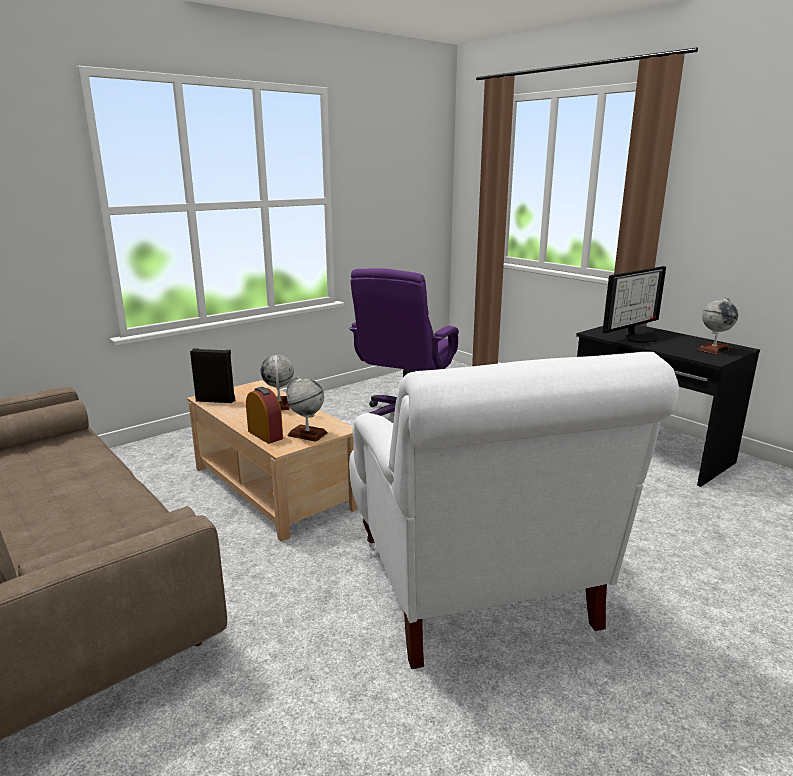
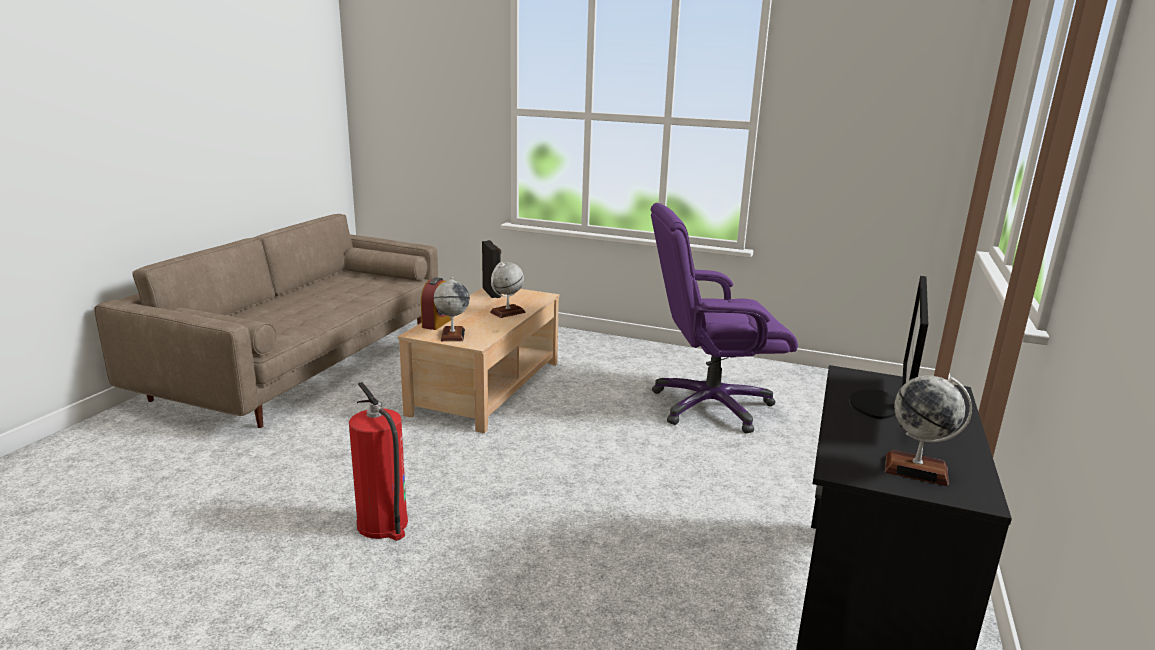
camera: 60 degrees right, 0 degrees up
white armchair [349,352,679,669] -> fire extinguisher [349,382,408,541]
monitor [602,266,666,343] -> monitor turned 90 degrees clockwise [849,276,928,427]

